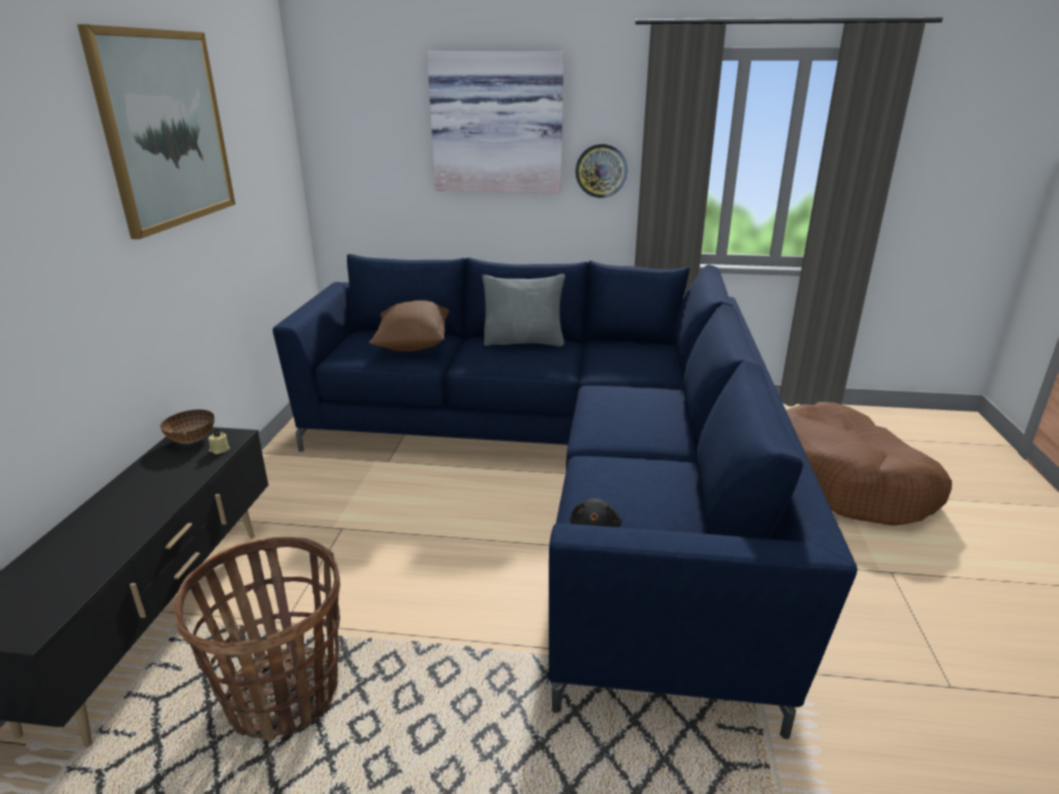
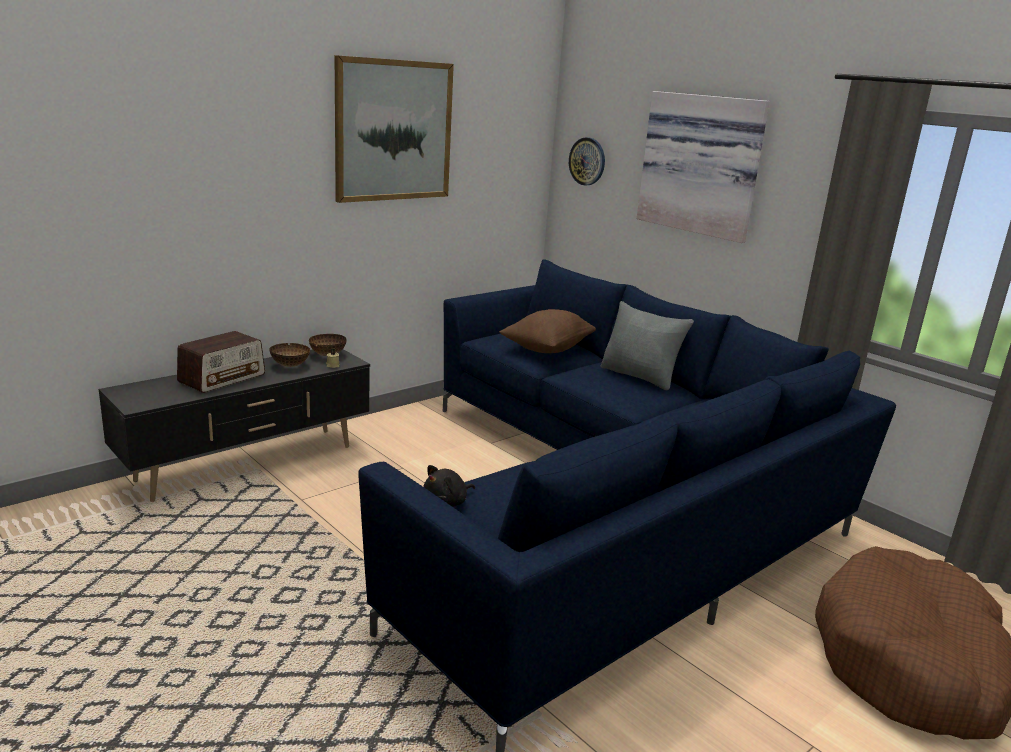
camera: 40 degrees right, 5 degrees down
basket [174,537,340,741] -> none
wall clock [575,144,628,198] -> wall clock moved to [569,137,605,185]
none -> radio [177,331,265,393]
none -> bowl [270,343,310,367]

